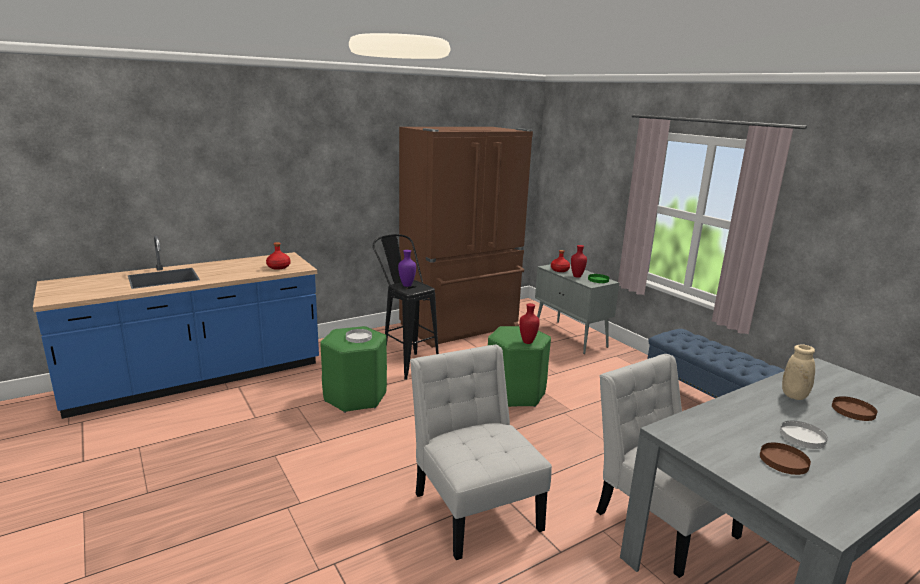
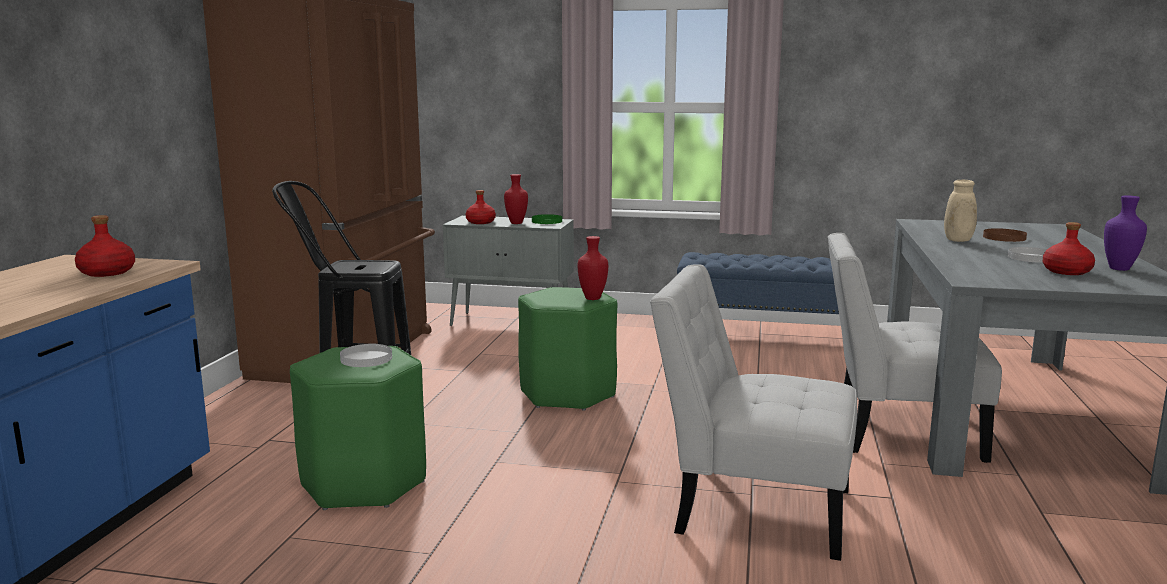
camera: 45 degrees left, 5 degrees down
purple vase [398,250,416,287] -> purple vase moved to [1104,195,1147,271]
brown plate [760,443,811,475] -> red bottle [1043,222,1095,275]

